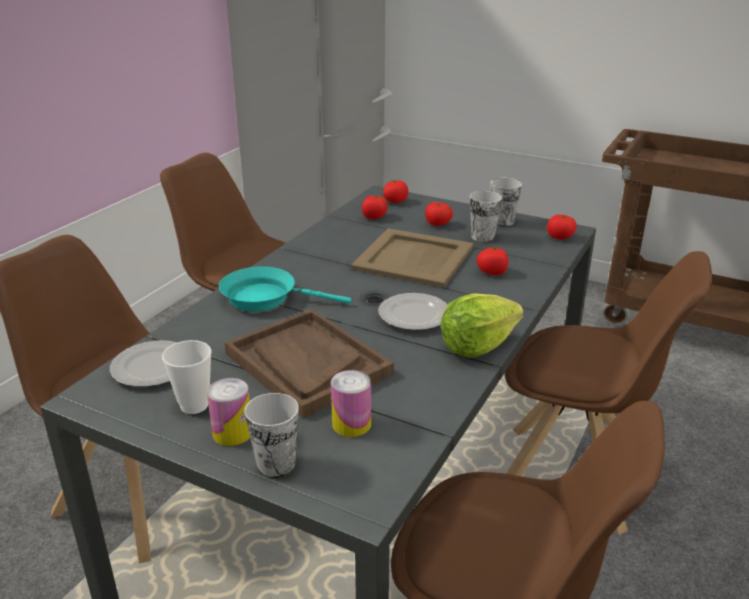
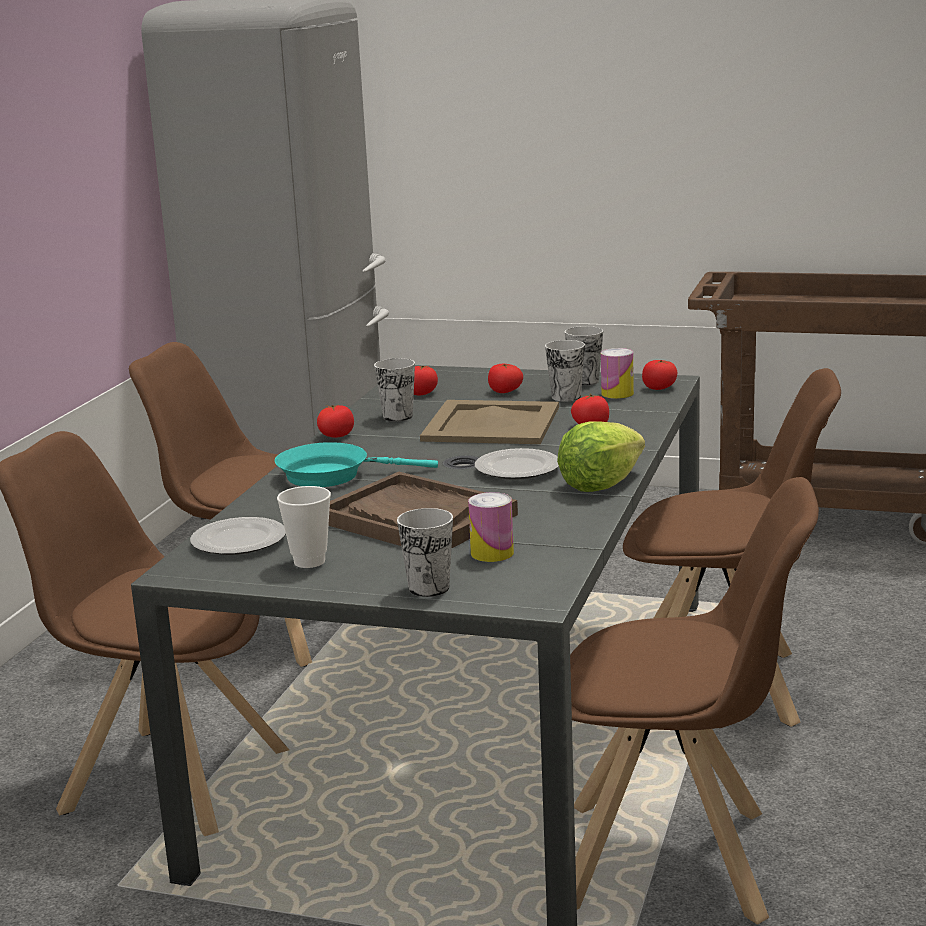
camera: 10 degrees left, 10 degrees down
can [207,378,250,446] -> can moved to [601,348,634,399]
tomato [383,180,408,203] -> tomato moved to [317,405,354,438]
none -> cup [374,358,415,421]

